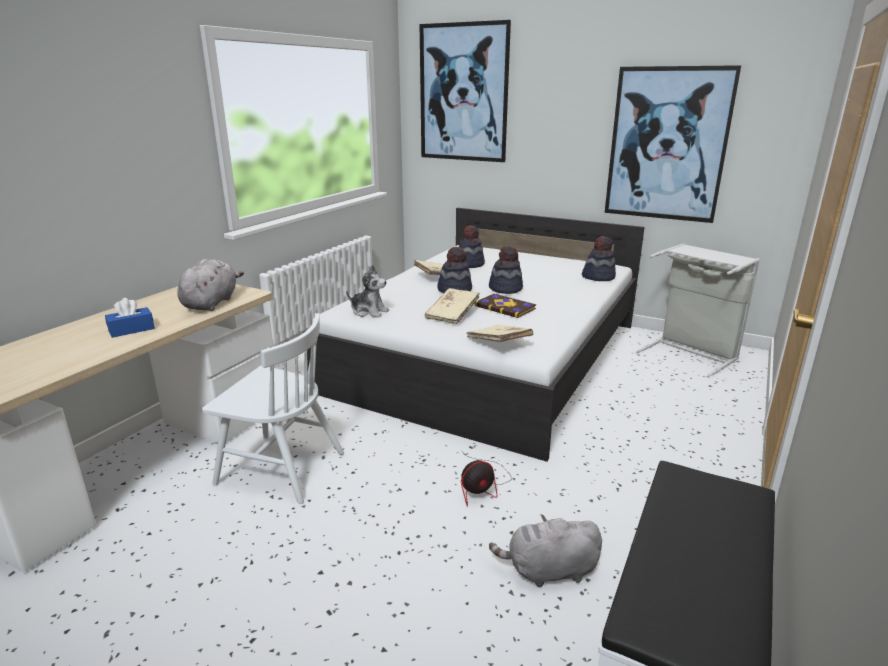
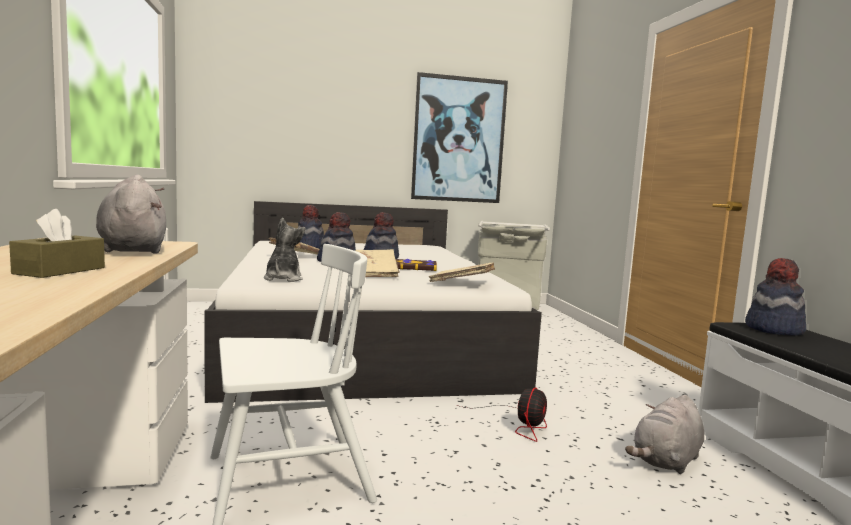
camera: 40 degrees left, 15 degrees down
blue tissue box [105,298,155,338] -> brown tissue box [9,209,105,278]
plush toy [346,265,389,318] -> plush toy turned 75 degrees counterclockwise [264,218,305,282]
picture [420,20,511,162] -> none
hat [582,236,616,281] -> hat moved to [745,258,806,336]

